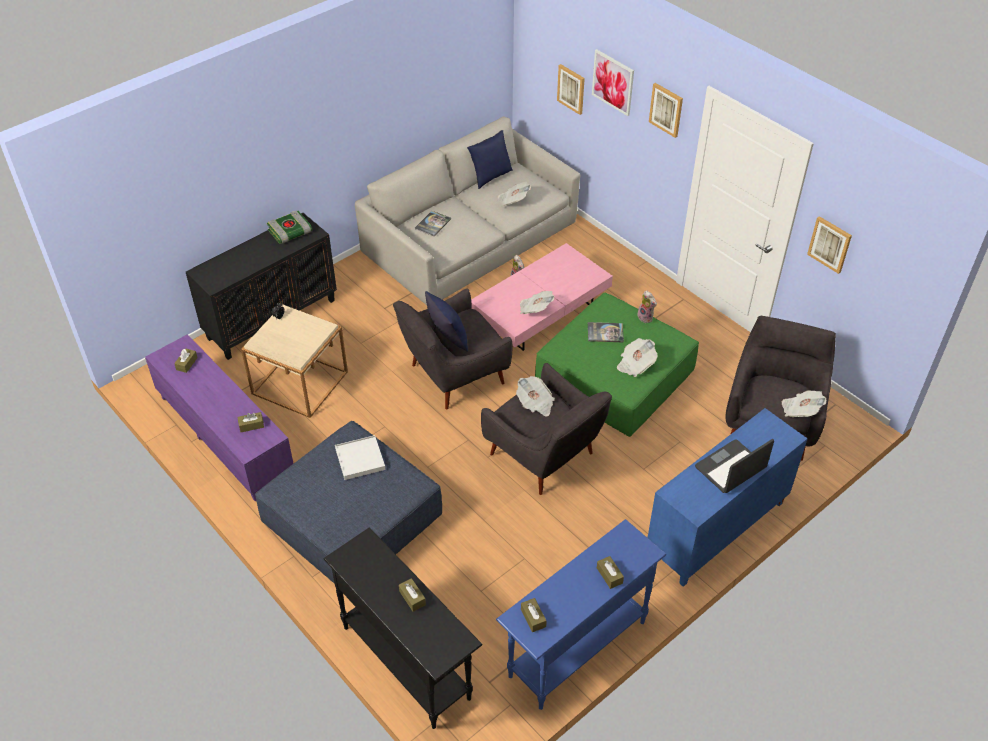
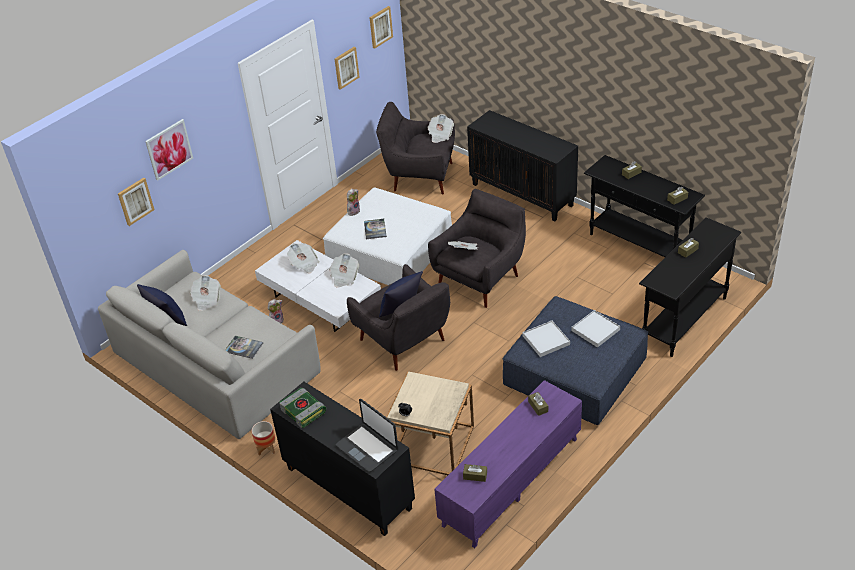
camera: 95 degrees left, 5 degrees down
pink coffee table [471,243,613,351] -> white coffee table [255,240,381,332]
blue console table [496,519,666,710] -> black console table [584,155,705,257]
green ottoman [535,293,699,437] -> white ottoman [323,187,452,285]
newspaper [617,338,657,377] -> newspaper moved to [287,243,320,273]
blue cabinet [647,408,808,587] -> black cabinet [467,110,578,221]
picture [649,83,683,138] -> picture moved to [369,6,393,49]
laptop [695,439,774,493] -> laptop moved to [336,399,398,472]
none -> planter [252,421,275,456]
none -> white tray [571,310,620,348]

